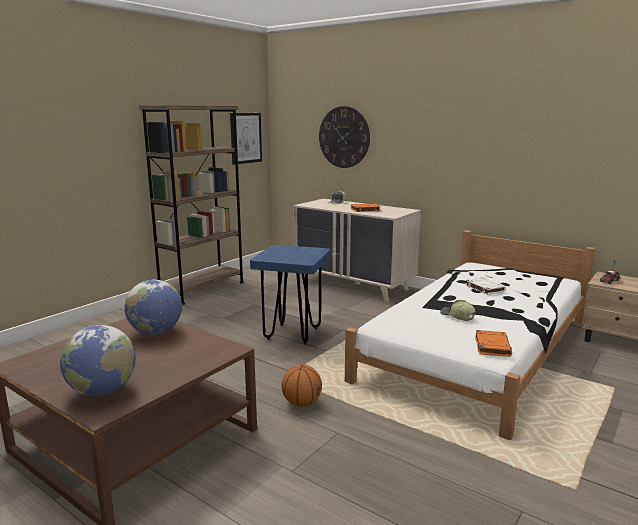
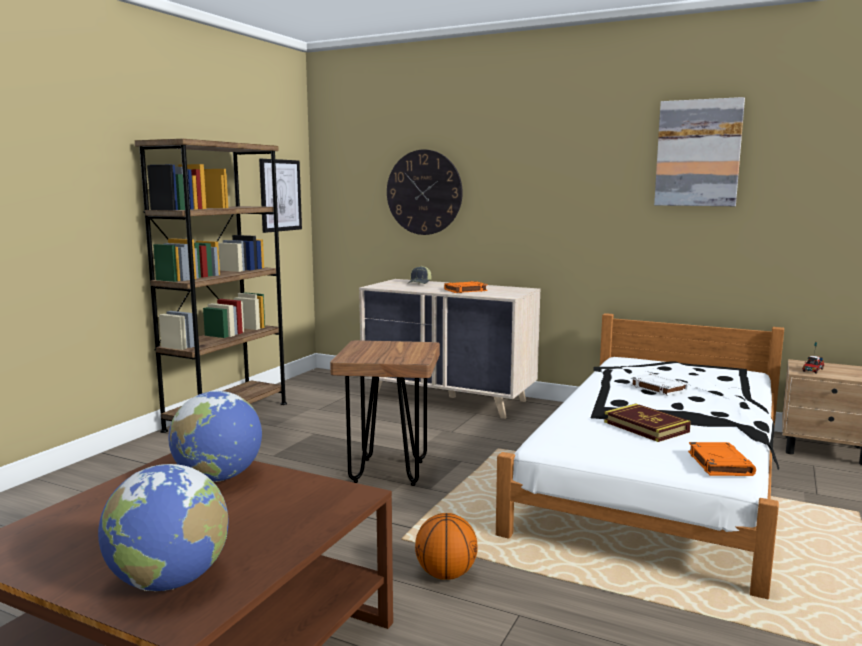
camera: 10 degrees left, 5 degrees down
blue stool [250,245,331,345] -> brown stool [330,340,440,486]
cap [440,300,476,321] -> book [604,404,691,442]
none -> picture [654,97,745,206]

